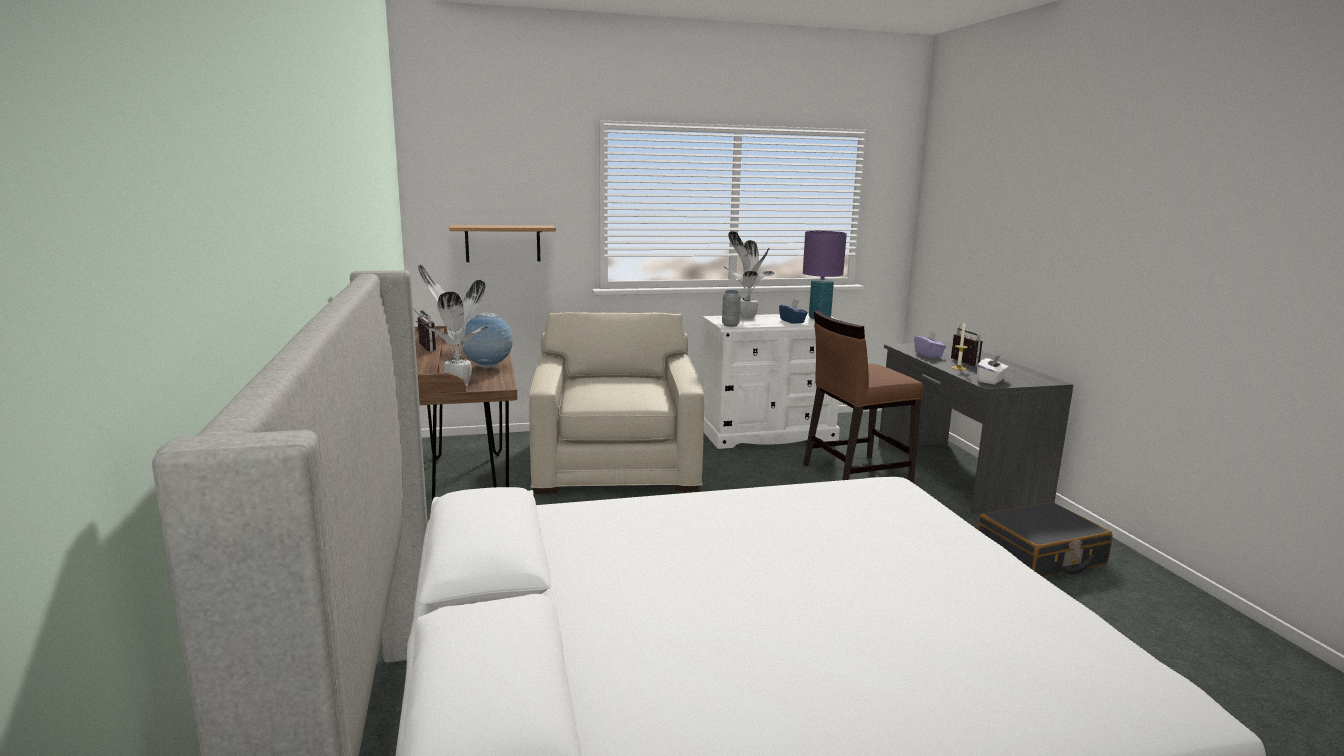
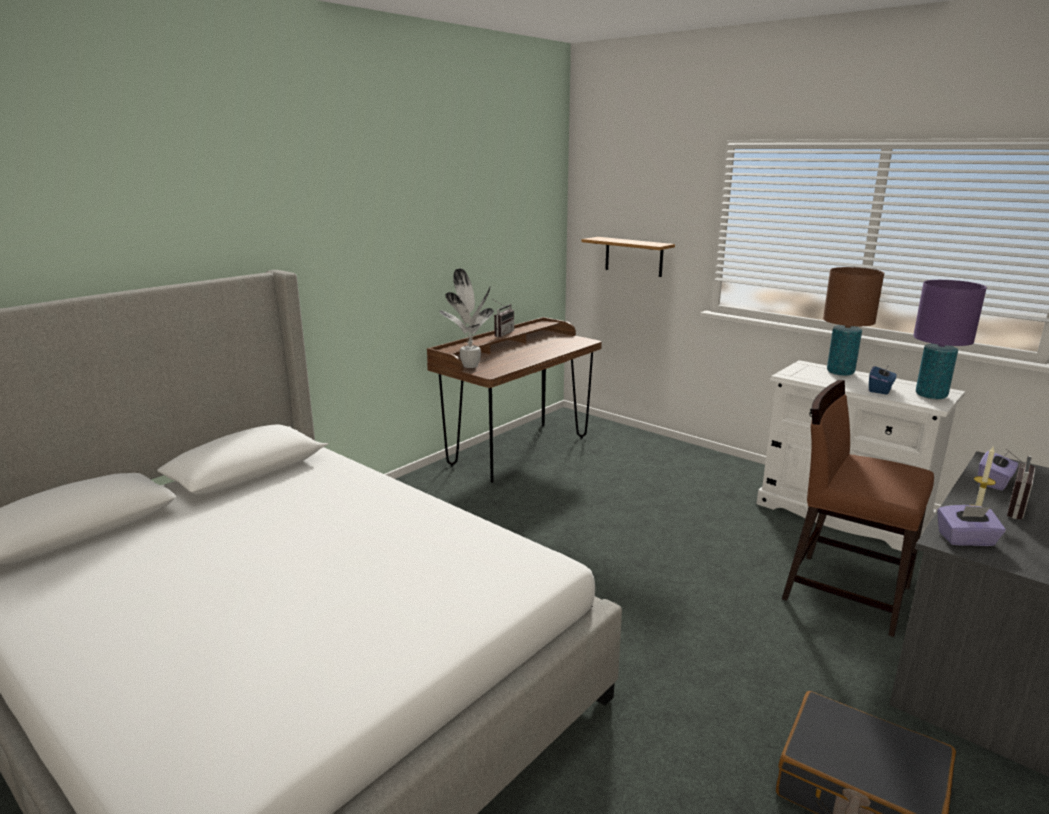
camera: 55 degrees right, 5 degrees up
globe [461,312,513,368] -> none
beige armchair [529,312,704,494] -> none
grey vase [722,290,741,327] -> none
potted plant [723,231,775,319] -> brown table lamp [823,267,884,376]
white tissue box [977,355,1009,385] -> purple tissue box [937,505,1006,546]

